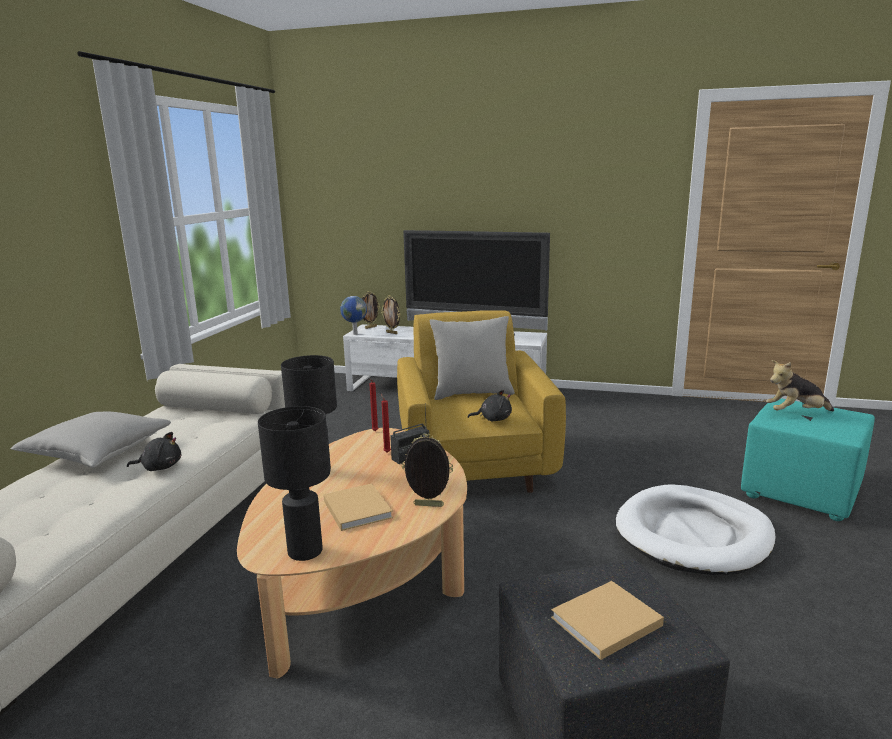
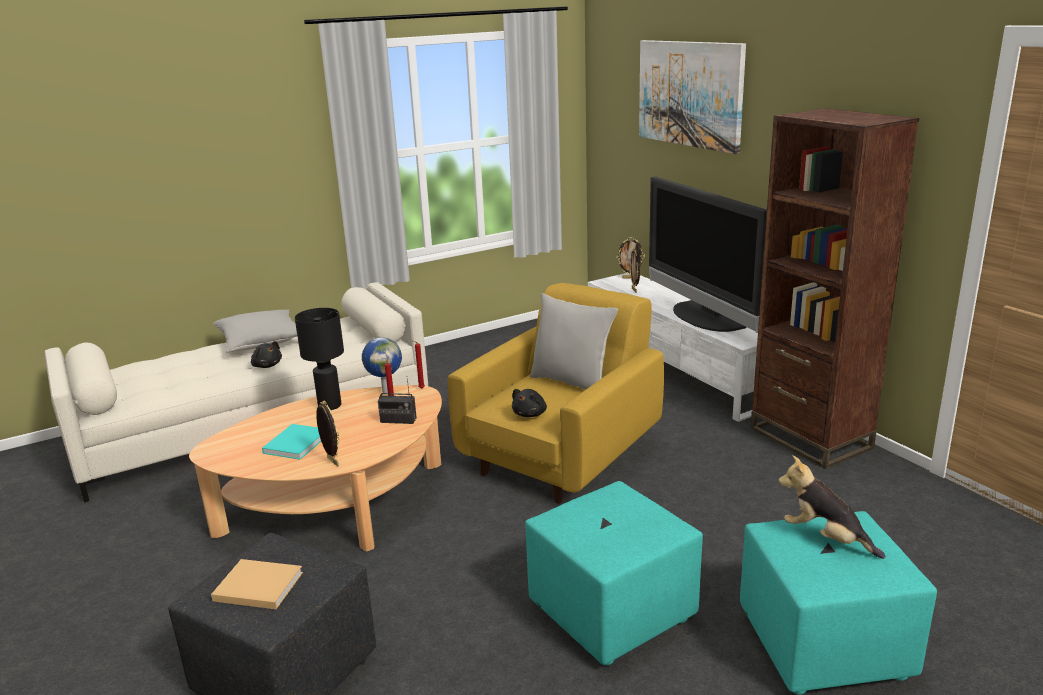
camera: 45 degrees right, 5 degrees up
black table lamp [258,406,330,561] -> none
beige book [323,484,393,531] -> turquoise book [262,424,321,460]
globe [340,296,367,335] -> globe moved to [362,337,402,393]
black plush toy [467,390,512,421] -> black plush toy turned 75 degrees clockwise [512,389,547,417]
white dog bed [616,484,776,575] -> turquoise ottoman [525,481,703,665]
none -> picture [639,40,746,154]
none -> brown bookcase [751,108,919,469]

